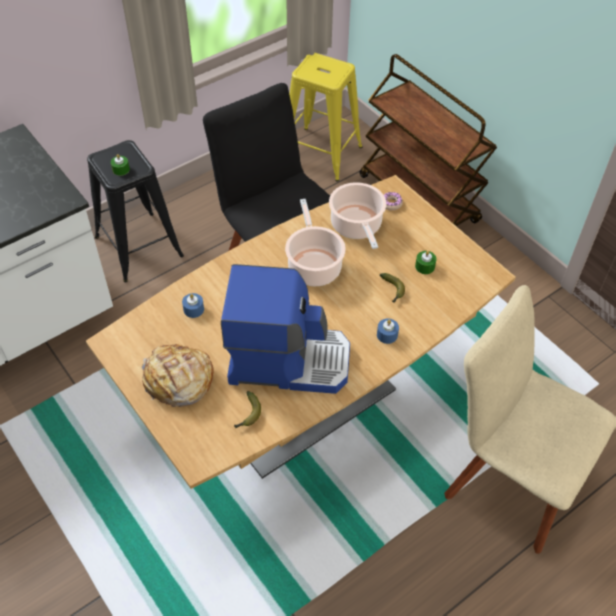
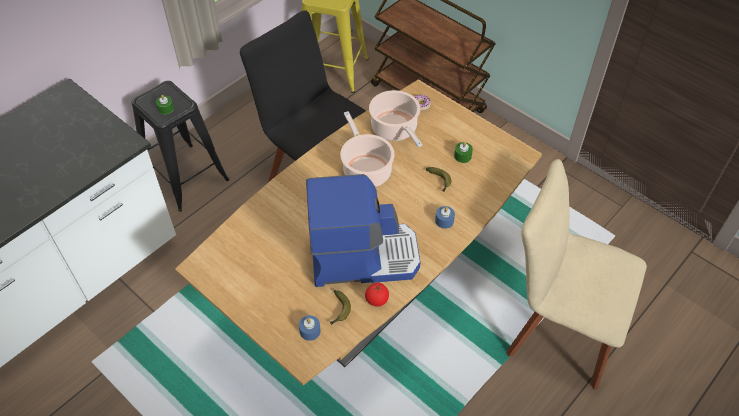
camera: 10 degrees left, 0 degrees up
bread [142,344,214,407] -> none
blue candle [182,293,204,318] -> blue candle moved to [299,315,321,341]
none -> tomato [365,282,389,306]

